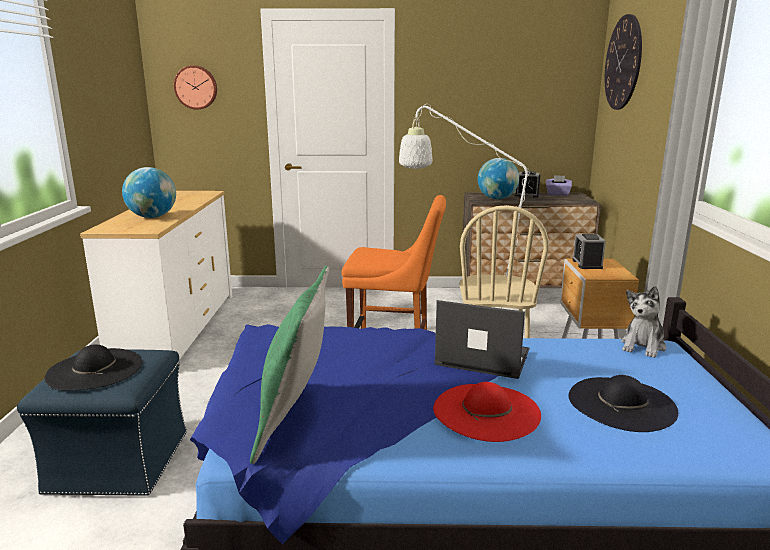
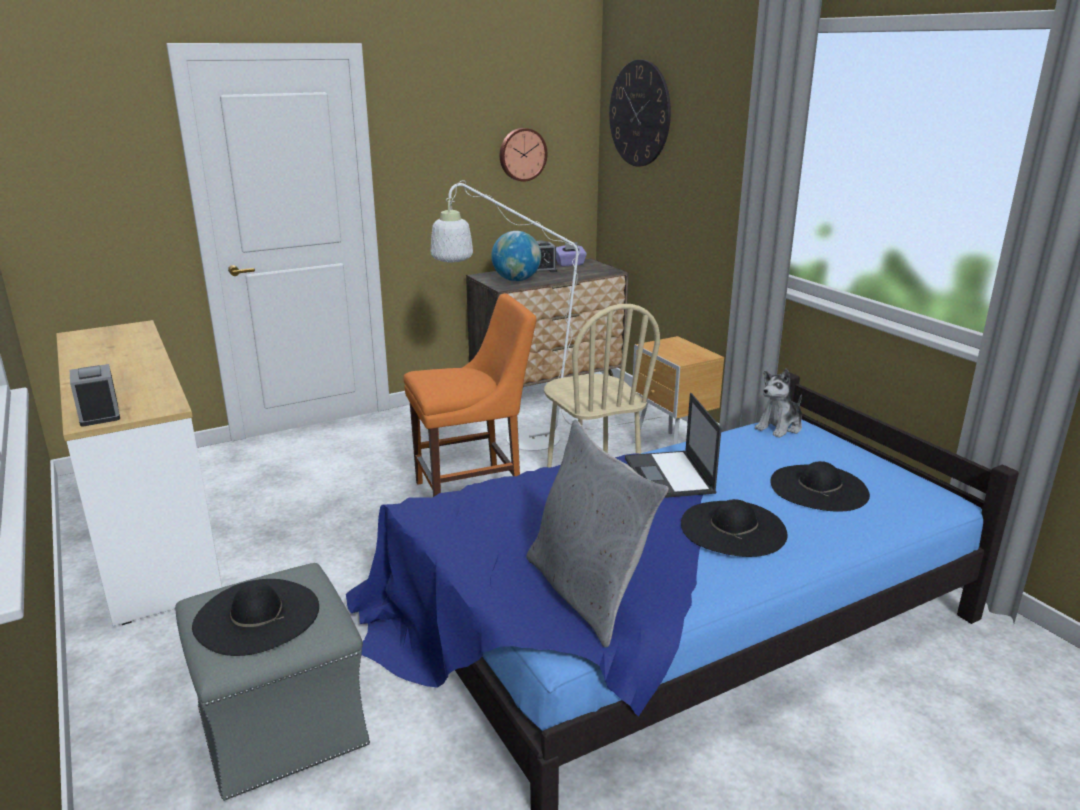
camera: 30 degrees left, 5 degrees up
blue ottoman [17,349,187,496] -> grey ottoman [175,563,370,801]
globe [122,167,176,218] -> none
wall clock [174,65,217,110] -> wall clock moved to [500,128,547,182]
green pillow [250,266,329,464] -> grey pillow [526,420,669,647]
red hat [433,382,541,442] -> black hat [681,499,788,557]
laptop [434,300,529,379] -> laptop turned 90 degrees counterclockwise [625,393,722,498]
alarm clock [573,234,606,269] -> alarm clock moved to [70,364,120,426]
plush toy [621,286,666,358] -> plush toy turned 45 degrees clockwise [755,369,802,438]

